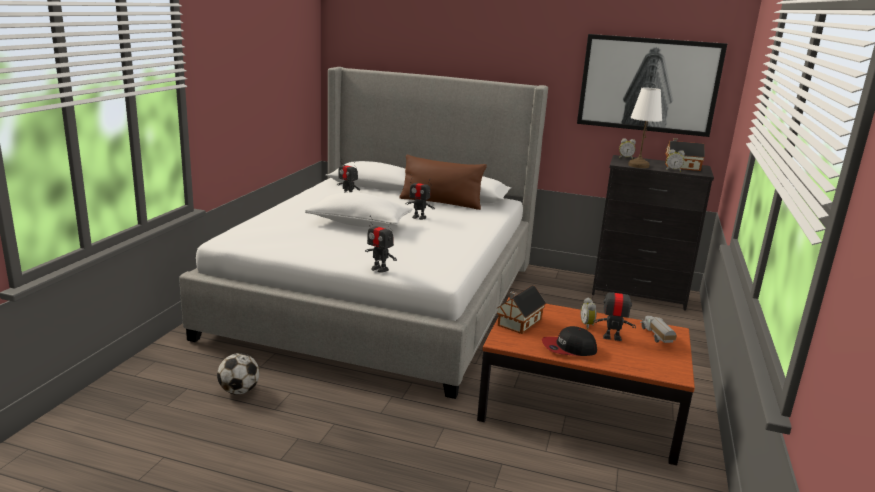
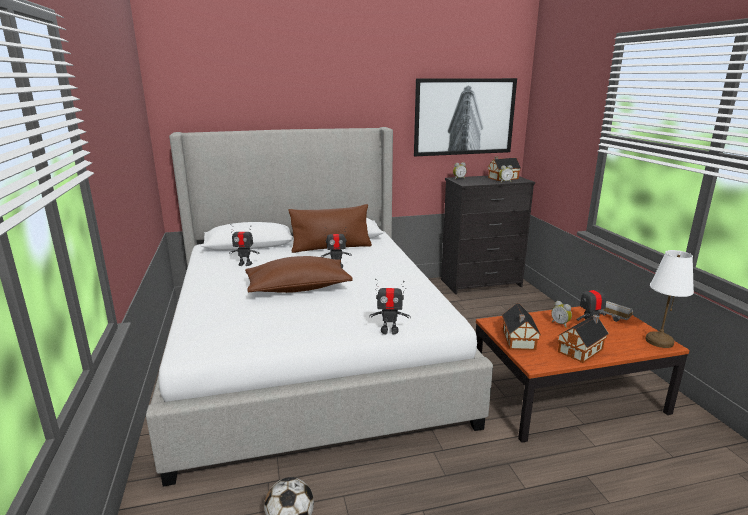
camera: 30 degrees left, 0 degrees up
white pillow [305,192,412,227] -> brown pillow [245,256,353,293]
cap [542,326,597,356] -> toy house [558,315,609,363]
white table lamp [628,88,662,168] -> white table lamp moved to [645,250,694,348]

